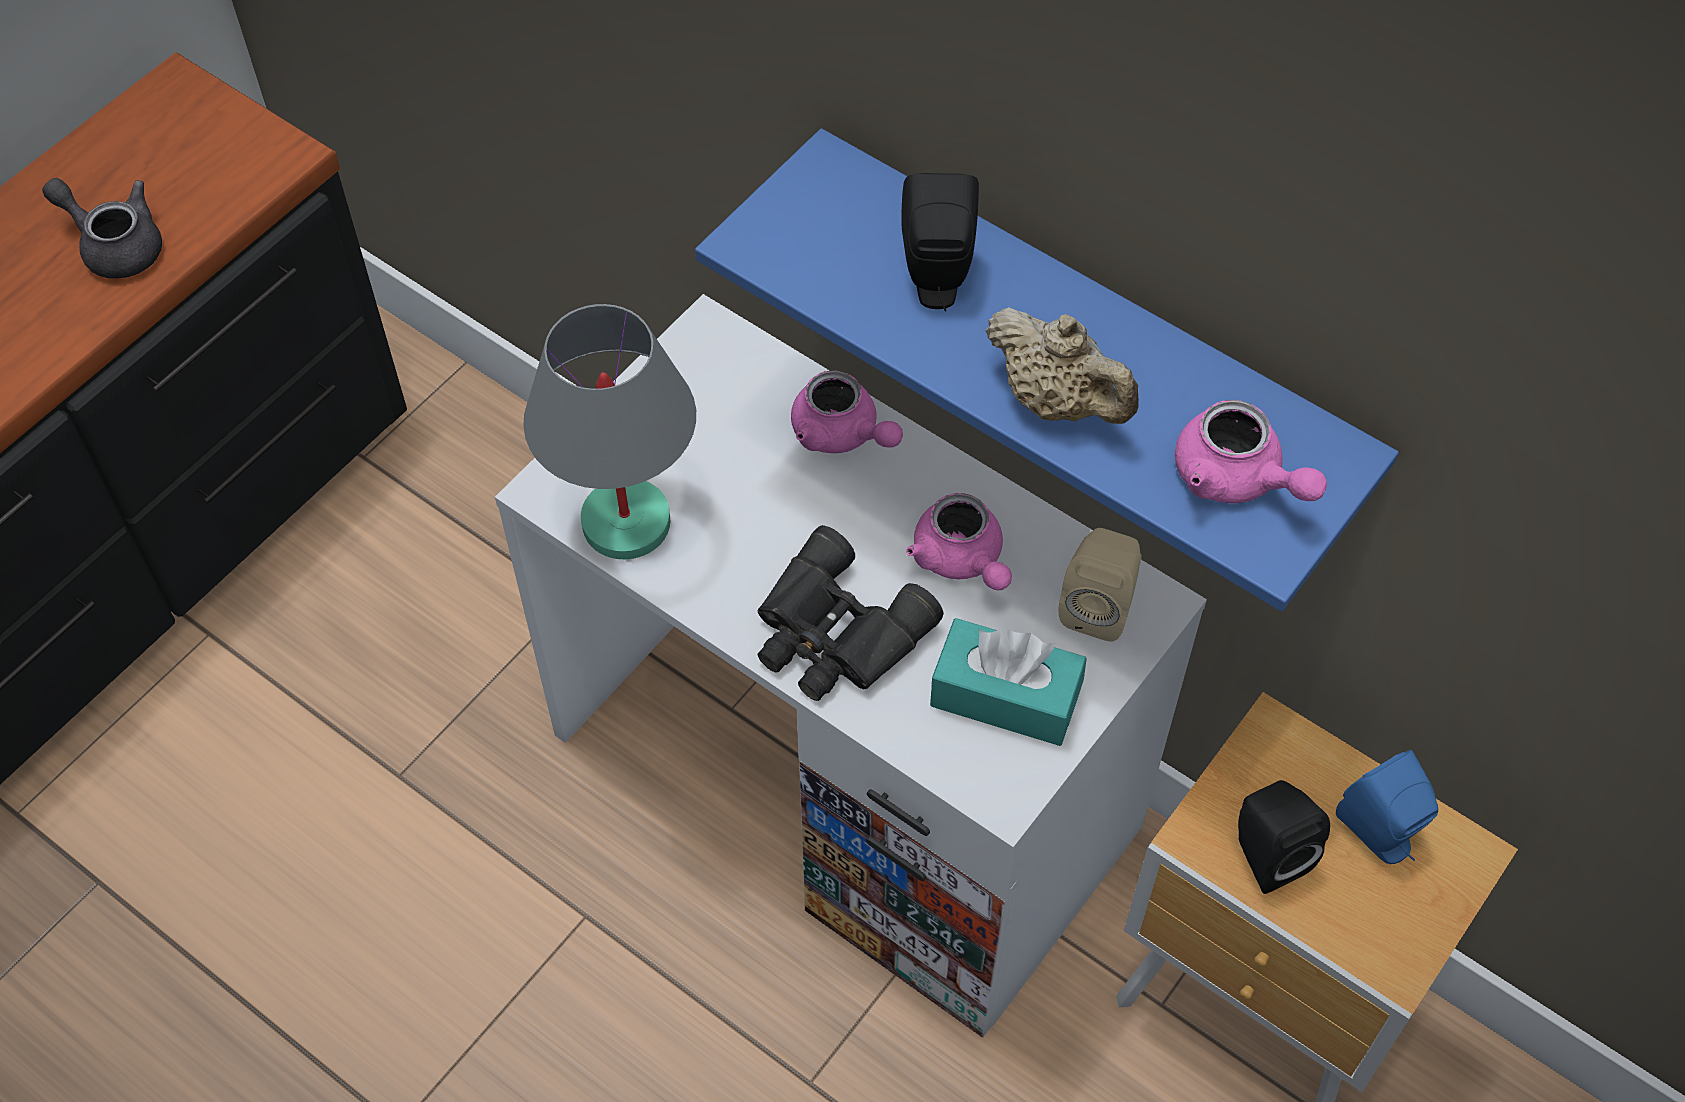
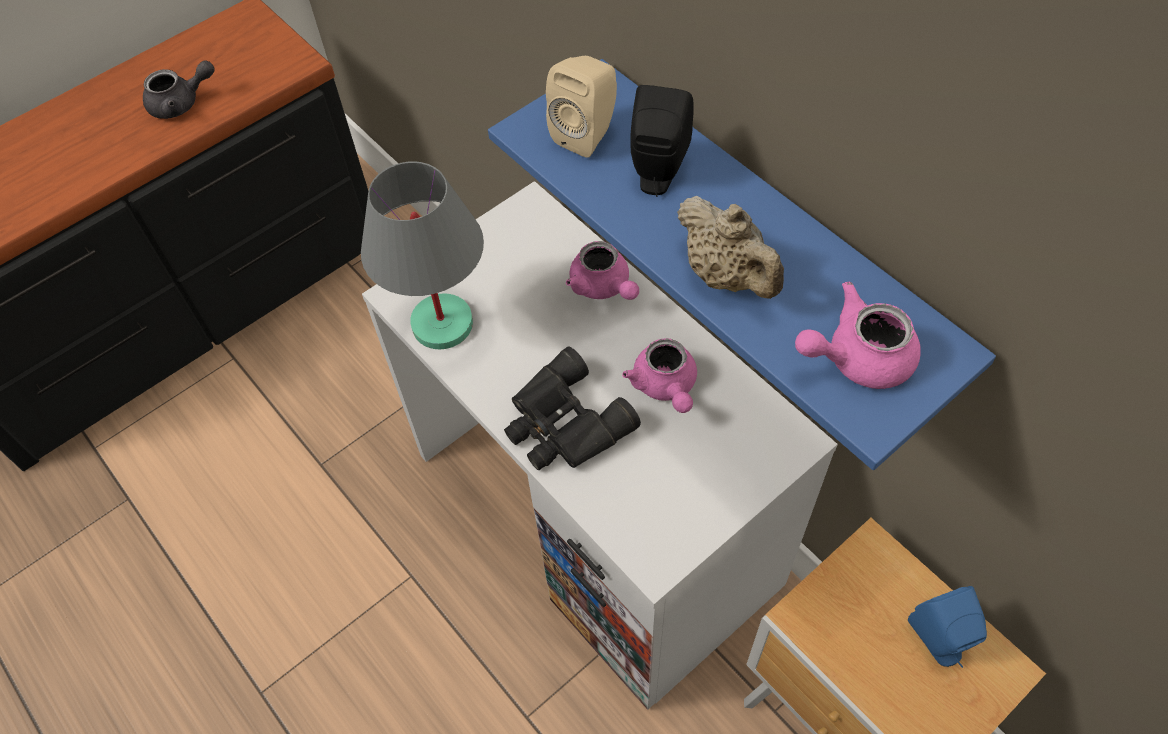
camera: 15 degrees right, 0 degrees up
grey teapot [42,178,162,279] -> grey teapot turned 120 degrees clockwise [143,61,215,119]
turquoise tissue box [930,618,1087,746] -> none
beige speaker [1058,528,1142,642] -> beige speaker moved to [546,56,617,158]
pink teapot [1175,400,1327,503] -> pink teapot turned 105 degrees clockwise [795,282,921,389]
black speaker [1238,780,1330,894] -> none

